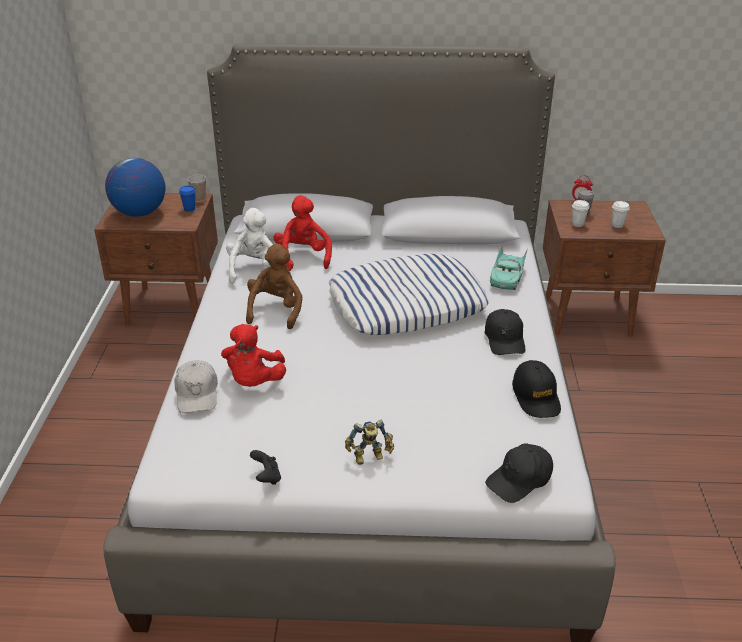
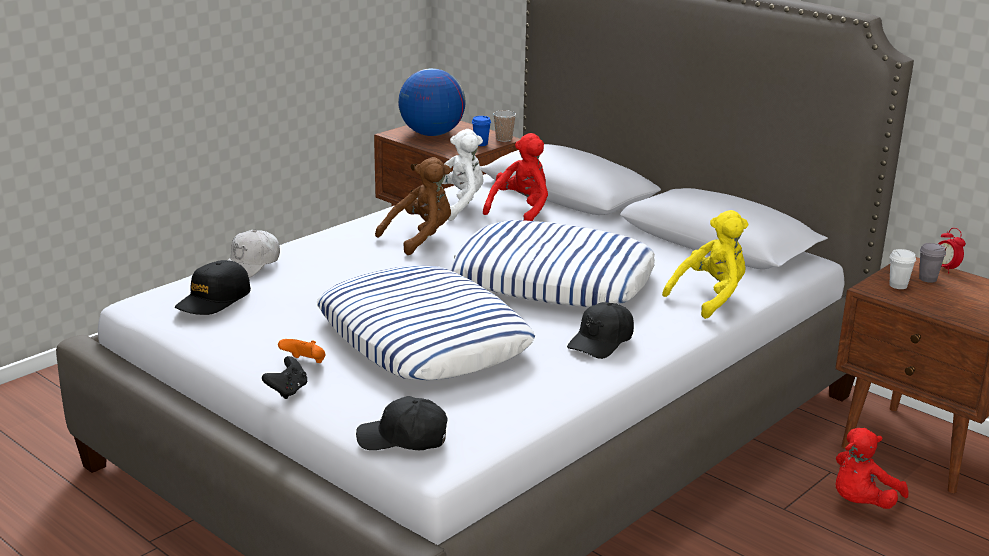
camera: 40 degrees right, 10 degrees down
red plush toy [221,324,286,387] -> red plush toy moved to [836,428,908,509]
black game controller [250,450,281,485] -> black game controller moved to [262,356,307,399]
toy robot [345,420,394,465] -> orange game controller [278,339,326,363]
turquoise toy car [490,246,528,290] -> yellow plush toy [662,210,749,319]
black cap [512,360,561,418] -> black cap moved to [175,260,251,315]
white cup [612,201,630,228] -> none
none -> pillow [316,265,535,380]

